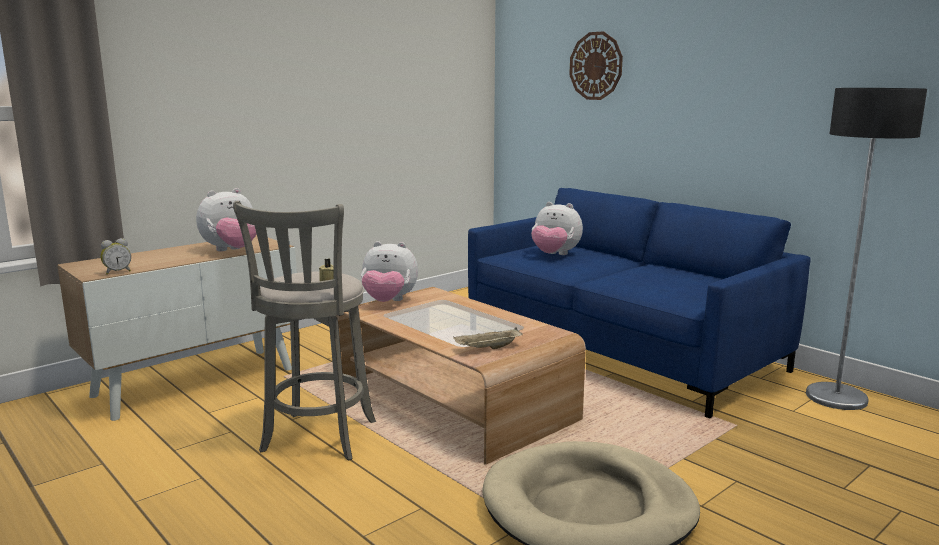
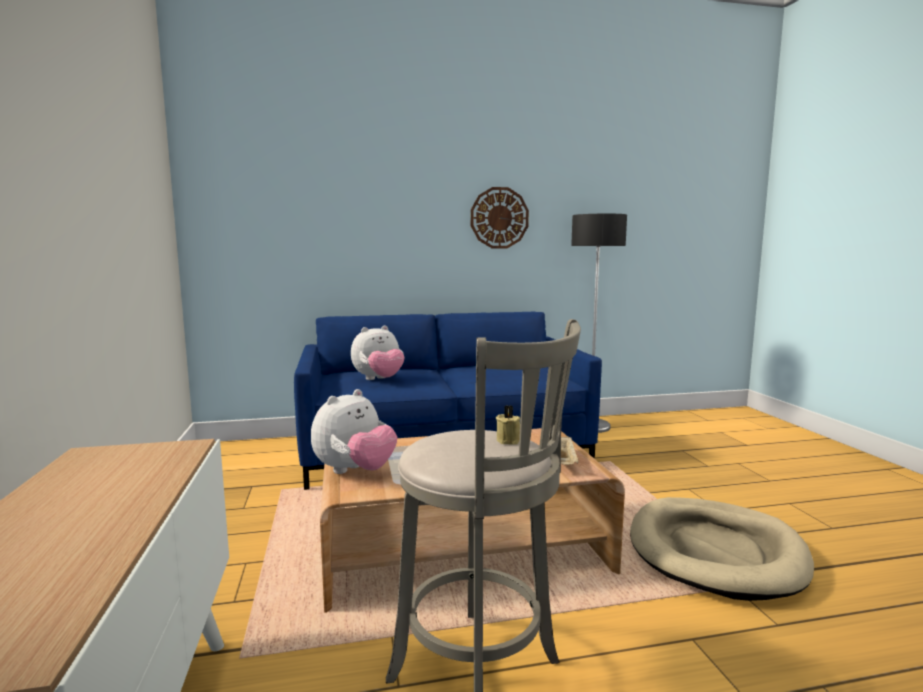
camera: 60 degrees left, 5 degrees down
alarm clock [100,238,131,275] -> none
plush toy [196,188,257,251] -> none
wall clock [569,31,623,100] -> wall clock moved to [471,187,529,249]

